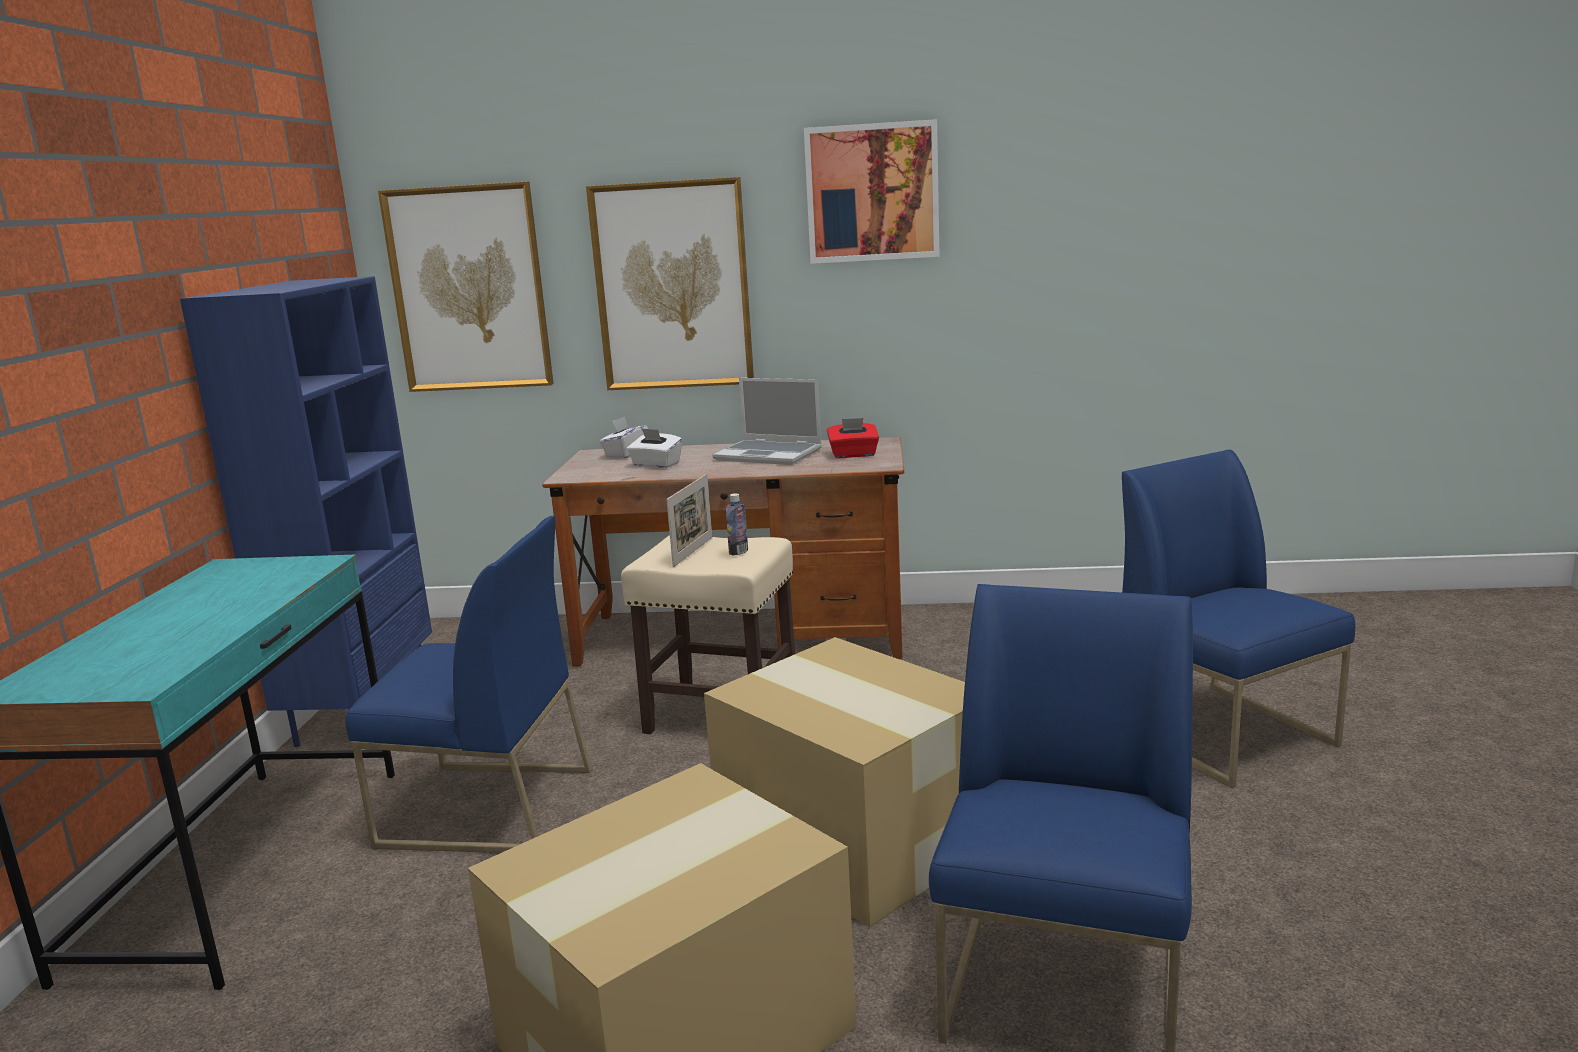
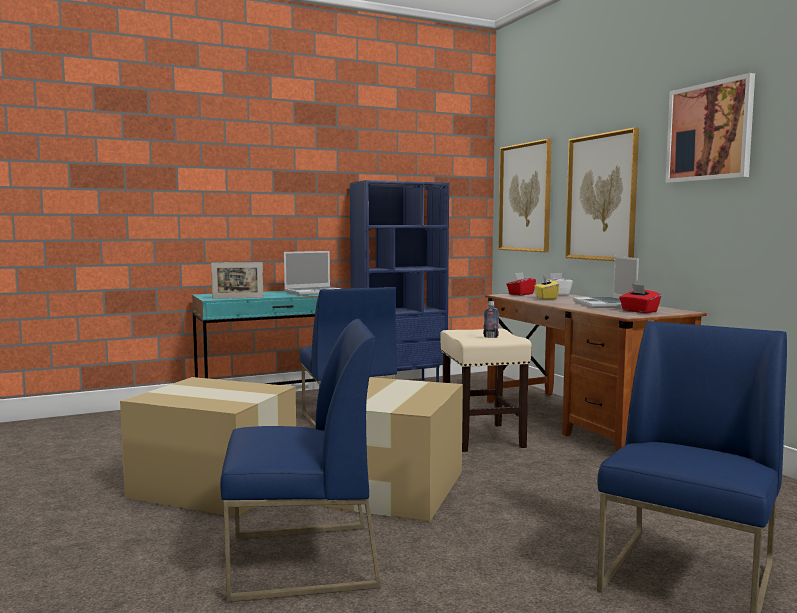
camera: 60 degrees right, 10 degrees down
white tissue box [627,428,682,468] -> yellow tissue box [534,276,559,299]
picture frame [666,474,712,567] -> picture frame moved to [211,262,263,299]
none -> laptop [284,251,341,296]
none -> red tissue box [506,272,536,295]

